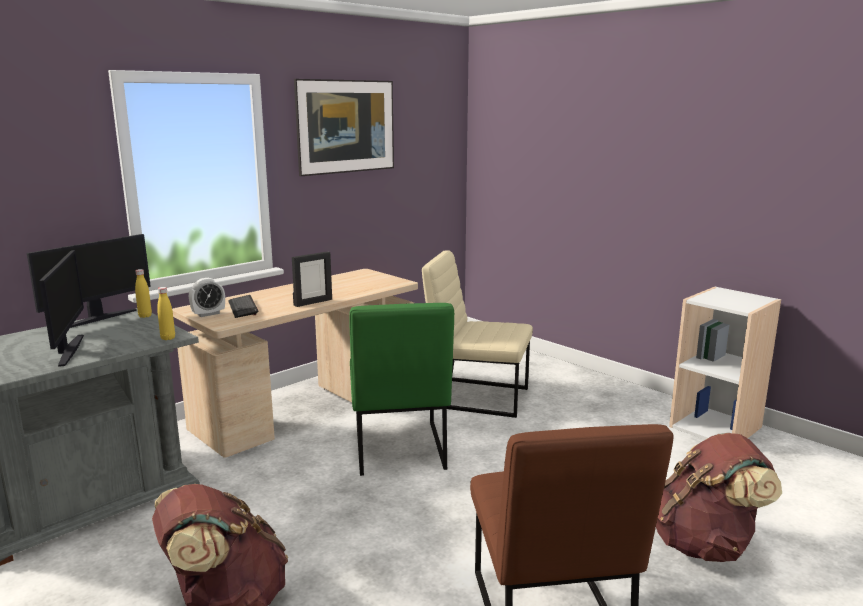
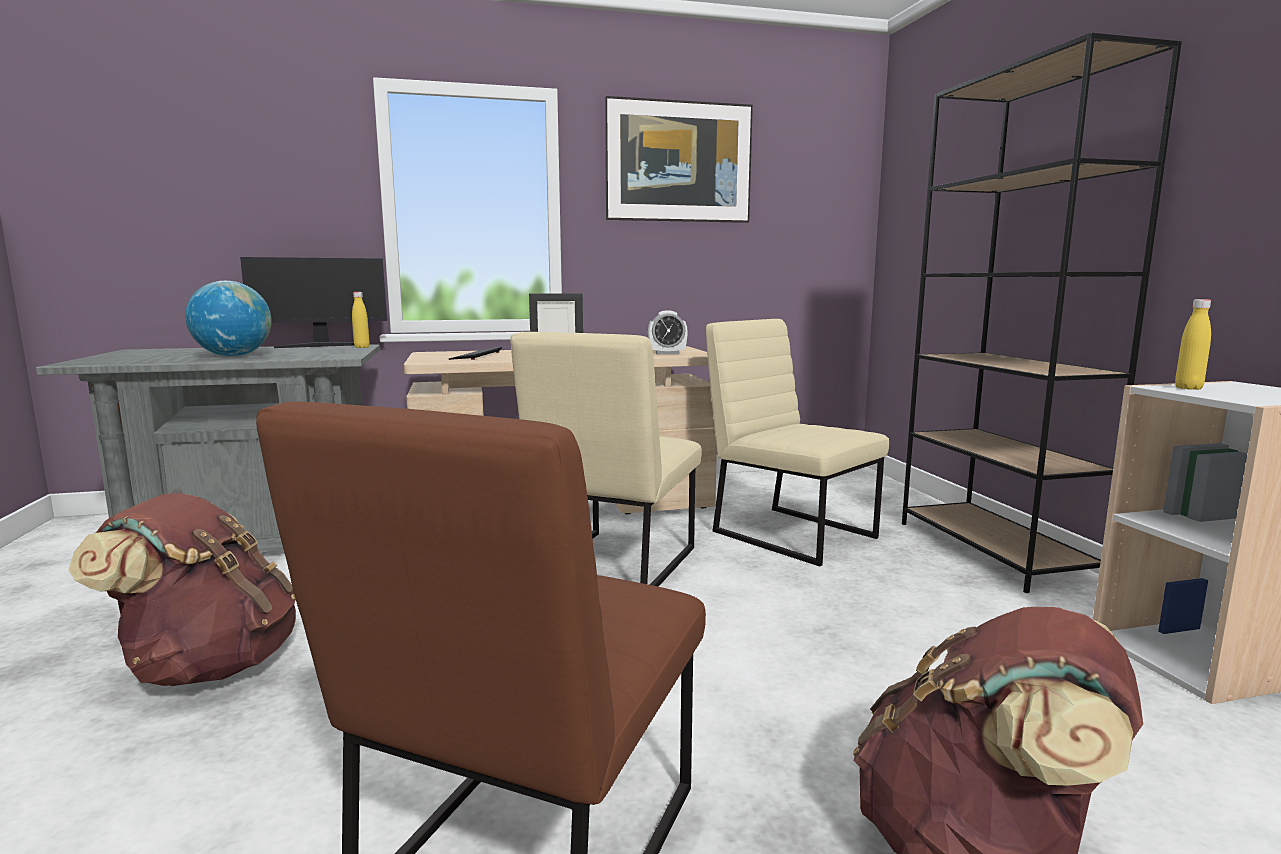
camera: 30 degrees right, 5 degrees down
monitor [39,250,84,367] -> globe [185,281,272,356]
yellow bottle [157,287,175,340] -> yellow bottle moved to [1175,299,1211,390]
alarm clock [189,278,225,317] -> alarm clock moved to [648,310,688,355]
green chair [349,303,454,476] -> beige chair [510,332,702,587]
none -> beige bookcase [902,33,1182,593]

